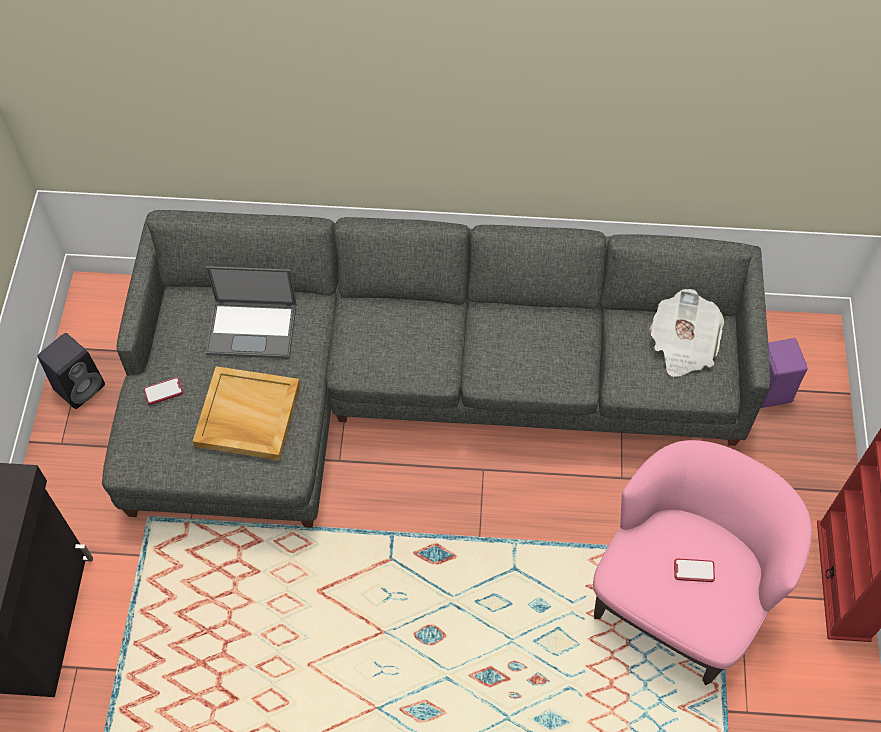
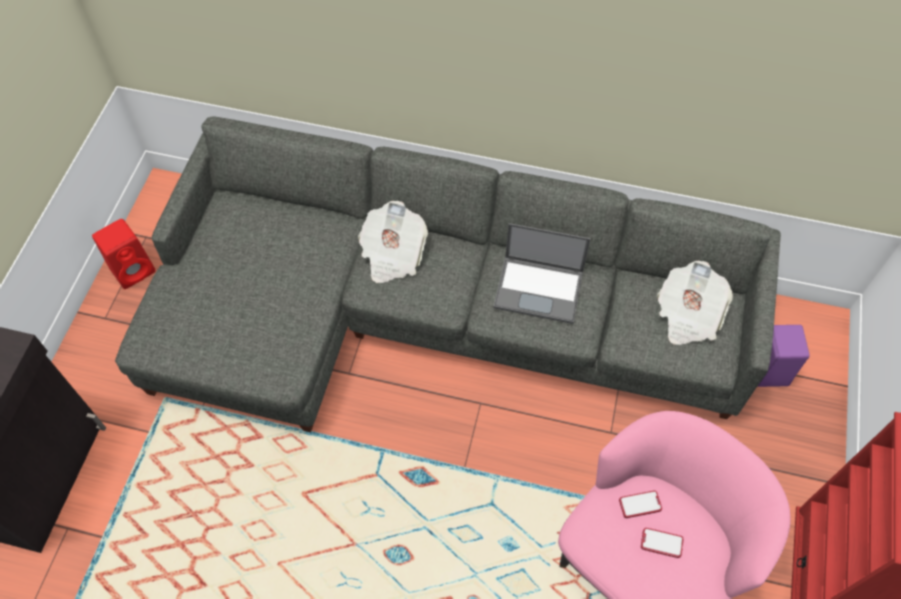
camera: 10 degrees right, 0 degrees up
black speaker [37,333,105,409] -> red speaker [92,219,156,289]
phone [144,377,183,405] -> phone moved to [619,490,662,518]
beige tray [193,366,300,460] -> none
laptop [206,266,297,359] -> laptop moved to [493,223,591,324]
none -> newspaper [358,201,428,283]

